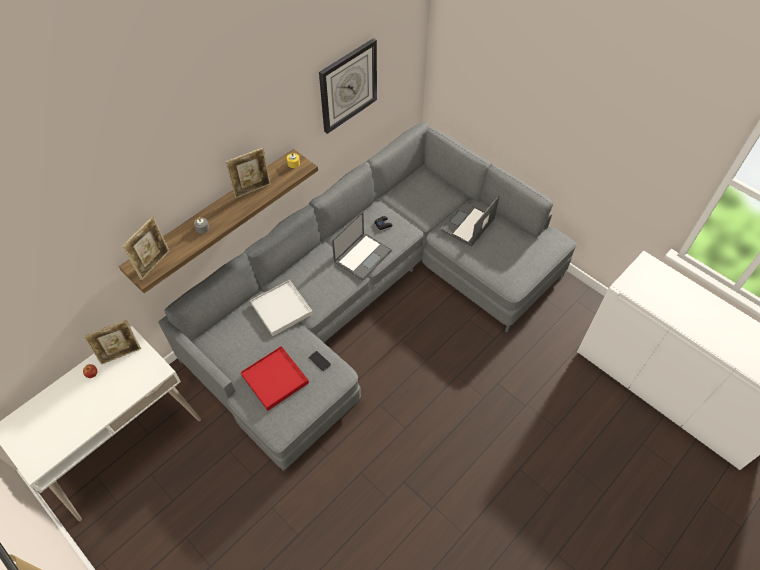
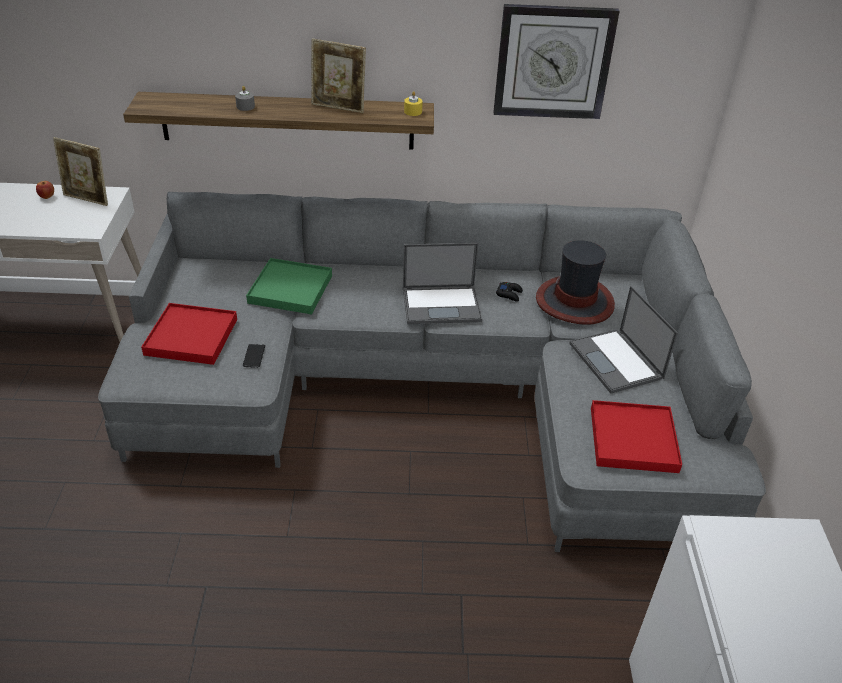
camera: 45 degrees right, 15 degrees down
picture frame [122,217,170,280] -> none
white tray [250,280,313,336] -> green tray [246,258,332,314]
laptop [441,196,499,247] -> laptop turned 105 degrees counterclockwise [569,286,678,394]
none -> hat [536,240,615,325]
none -> red tray [591,400,682,473]

